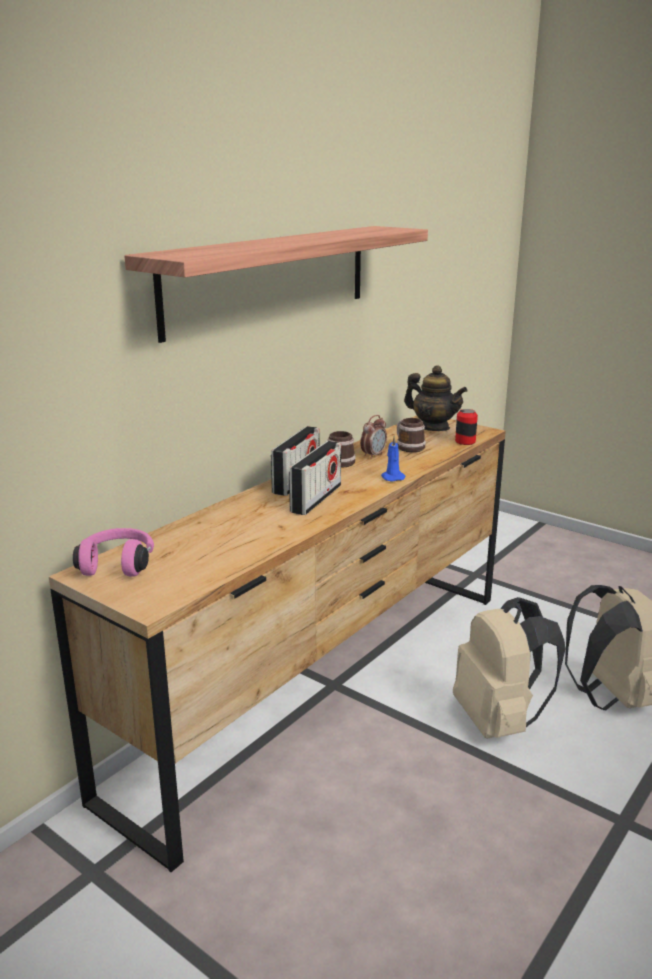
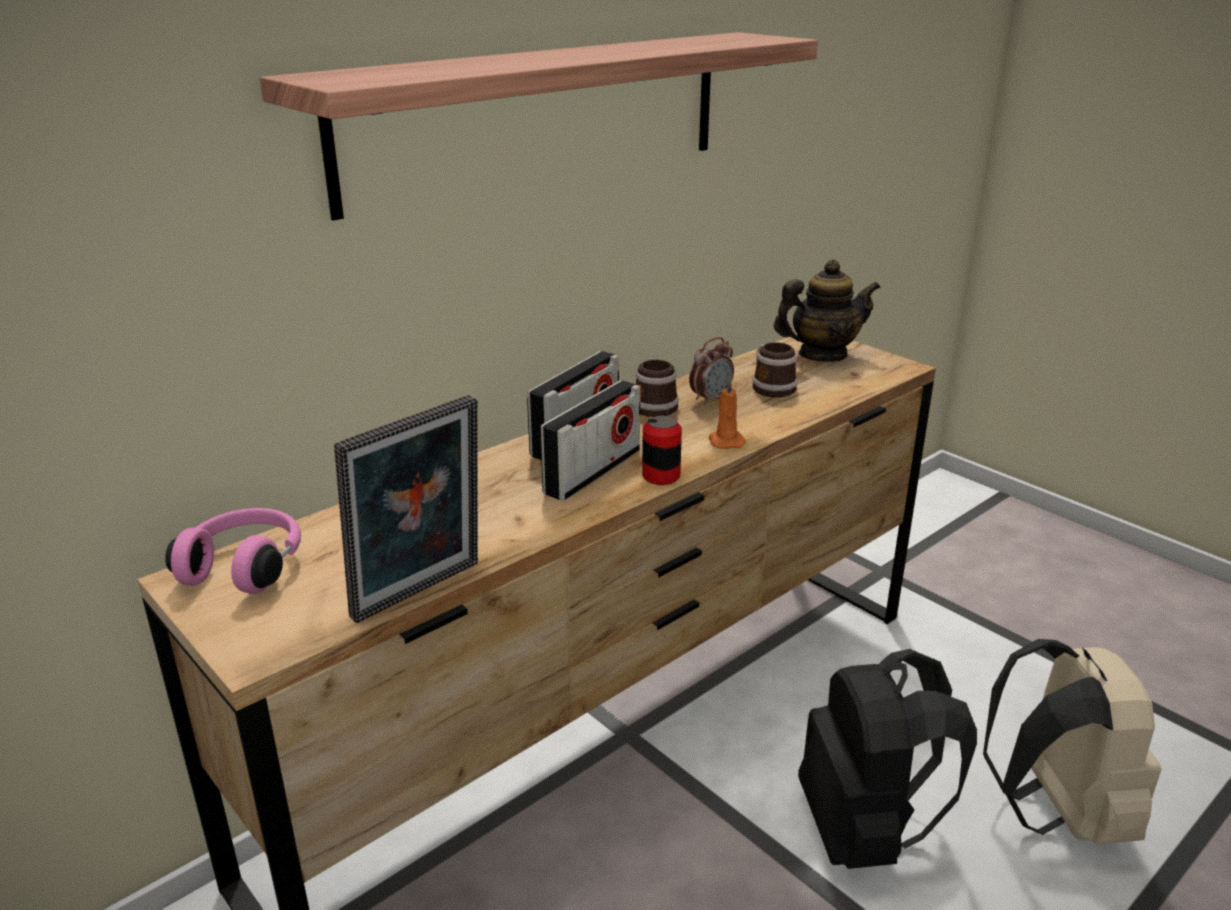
camera: 10 degrees right, 5 degrees up
blue candle [381,436,405,481] -> orange candle [709,378,746,449]
teapot [404,365,467,431] -> teapot turned 60 degrees counterclockwise [774,259,880,362]
beige backpack [453,597,565,739] -> black backpack [798,649,977,869]
can [455,409,478,445] -> can moved to [642,416,682,485]
none -> picture frame [334,395,478,623]

